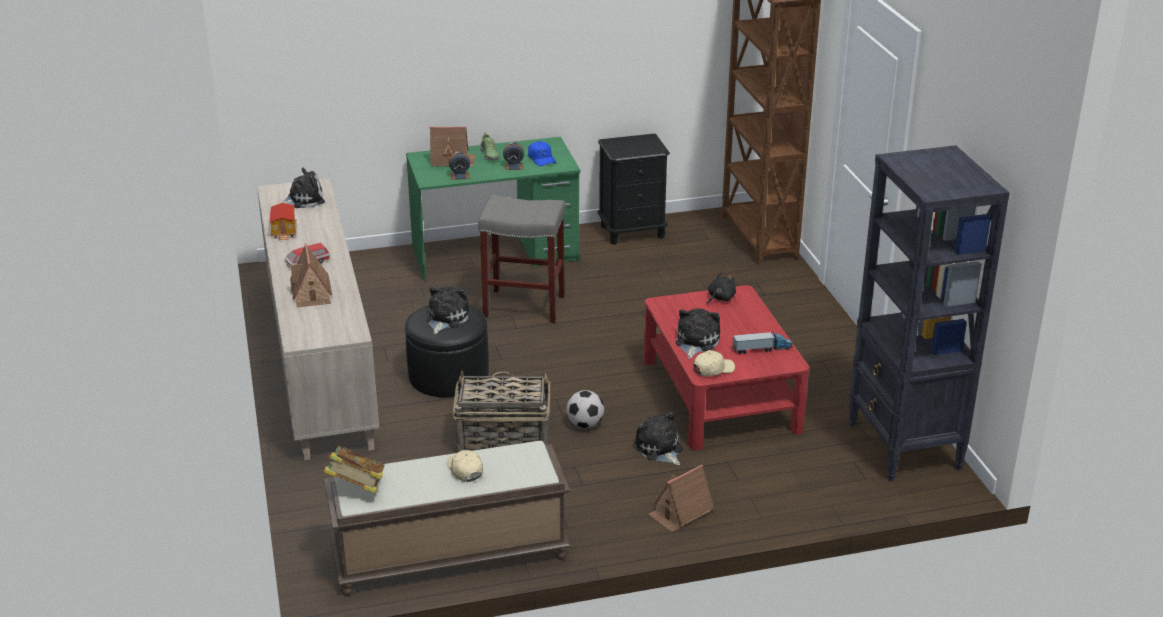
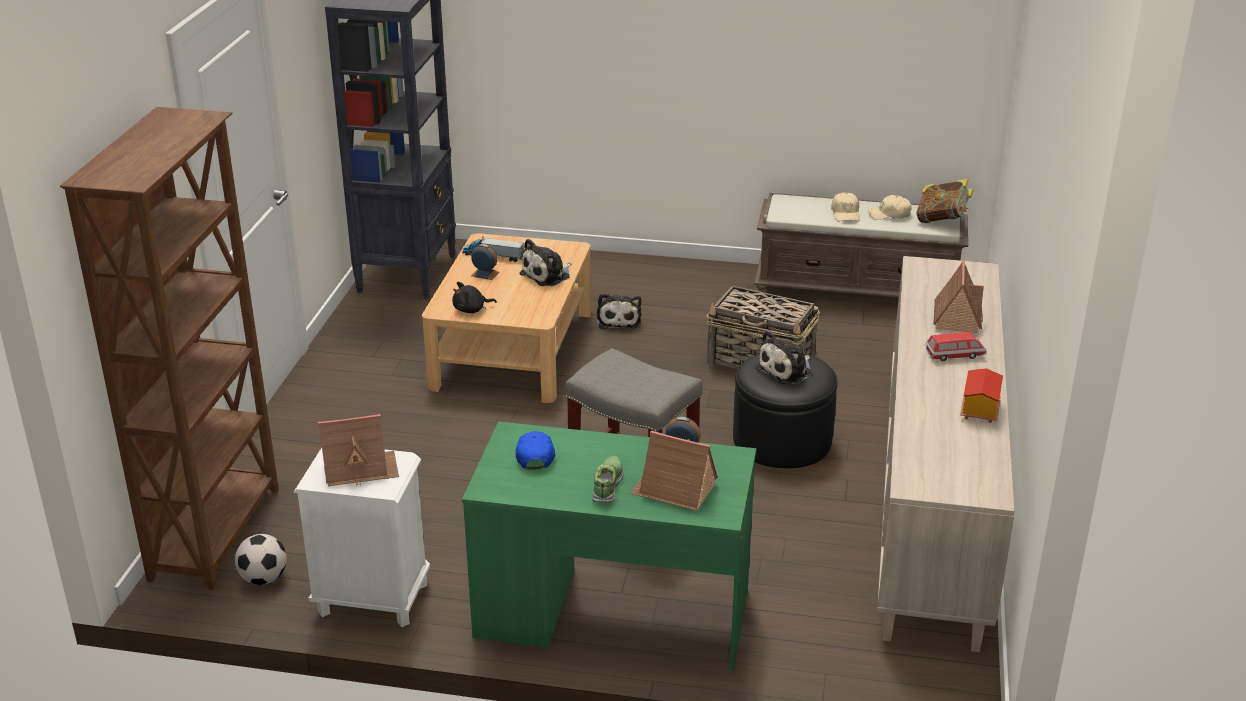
camera: 155 degrees left, 0 degrees up
plush toy [279,168,325,208] -> none
alarm clock [503,142,524,170] -> alarm clock moved to [471,244,499,280]
football [566,390,604,428] -> football moved to [235,534,287,585]
black nightstand [598,134,670,245] -> white nightstand [294,448,430,627]
red coffee table [644,285,809,450] -> beige coffee table [422,233,591,403]
toy house [649,465,714,532] -> toy house moved to [318,414,399,487]
beige cap [693,350,735,376] -> beige cap moved to [868,195,912,220]

